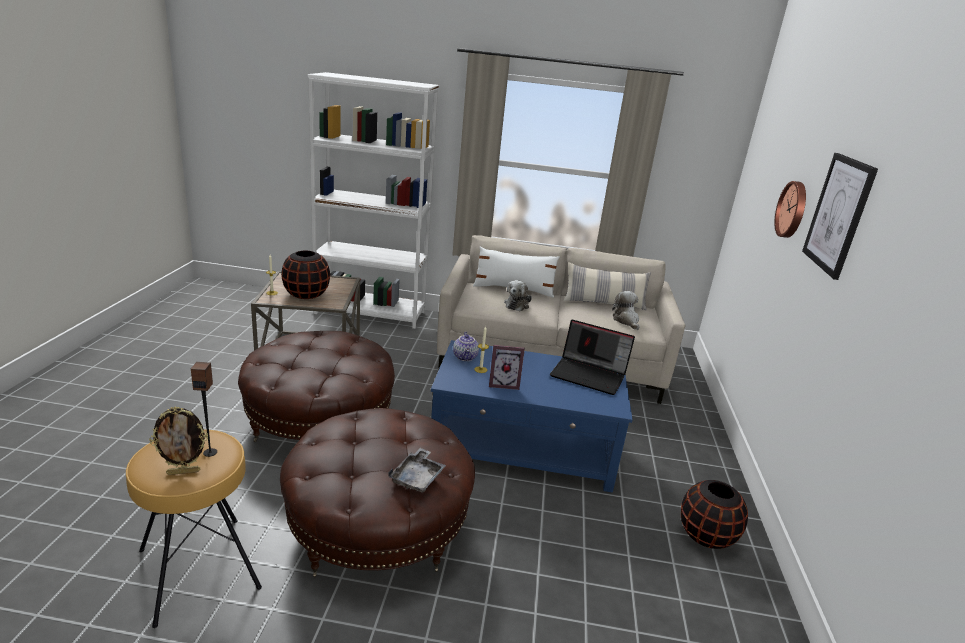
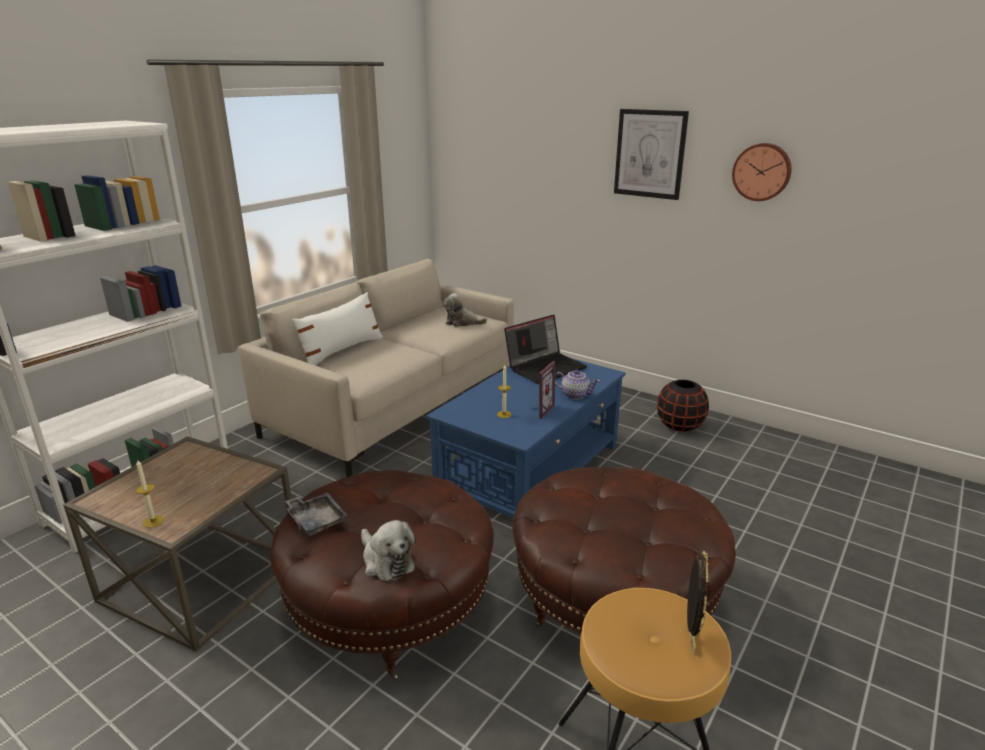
camera: 60 degrees left, 0 degrees up
speaker [191,362,217,457] -> none
black vase [281,251,330,299] -> none
grey tray [388,448,446,492] -> grey tray moved to [285,492,348,536]
teapot [453,332,479,361] -> teapot moved to [555,370,600,399]
plush toy [504,280,532,312] -> plush toy moved to [361,520,416,581]
pillow [564,262,651,310] -> none
wall clock [774,181,806,238] -> wall clock moved to [732,143,792,201]

